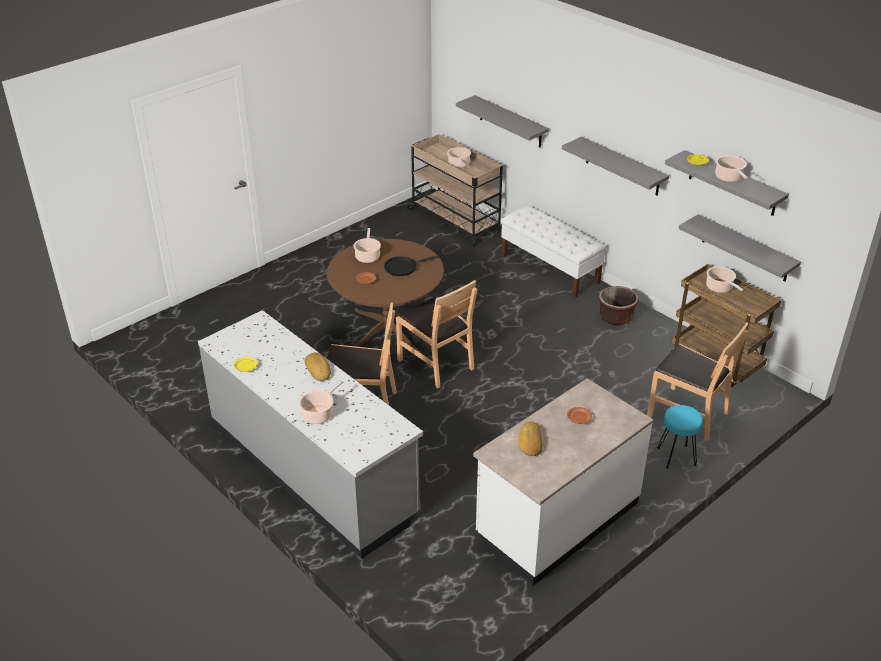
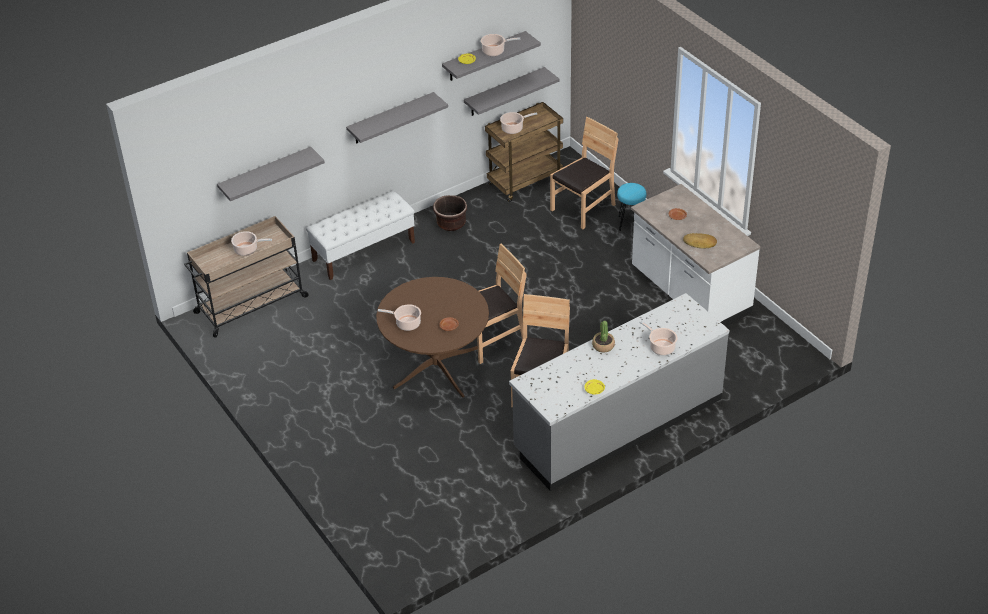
camera: 80 degrees left, 5 degrees up
bread [305,353,331,381] -> potted plant [592,321,615,352]
black frying pan [384,256,437,276] -> none

